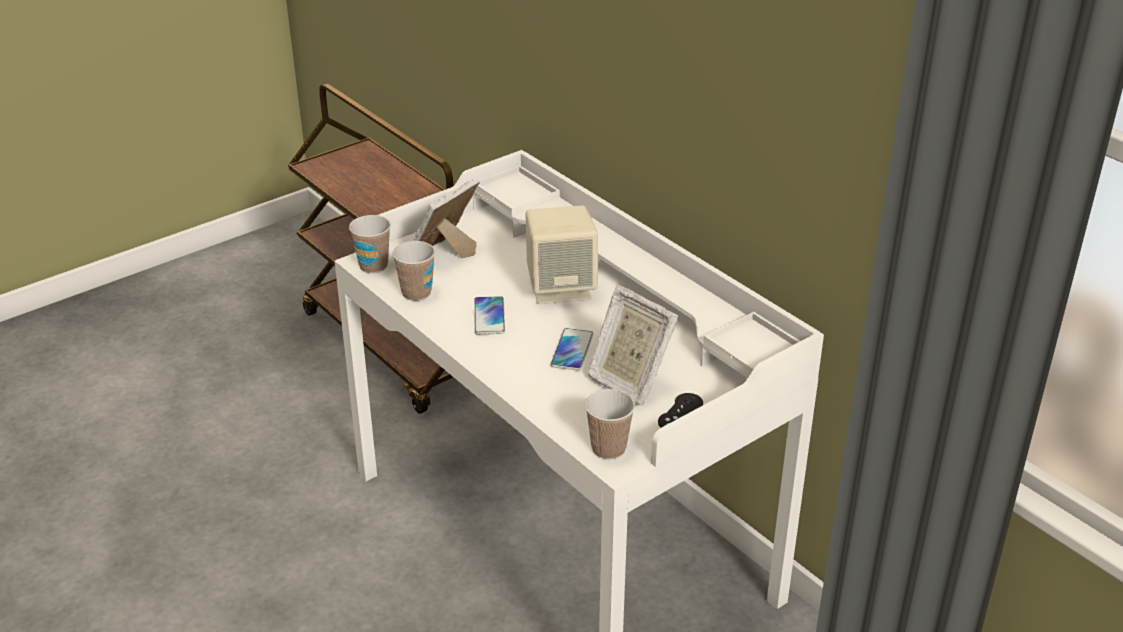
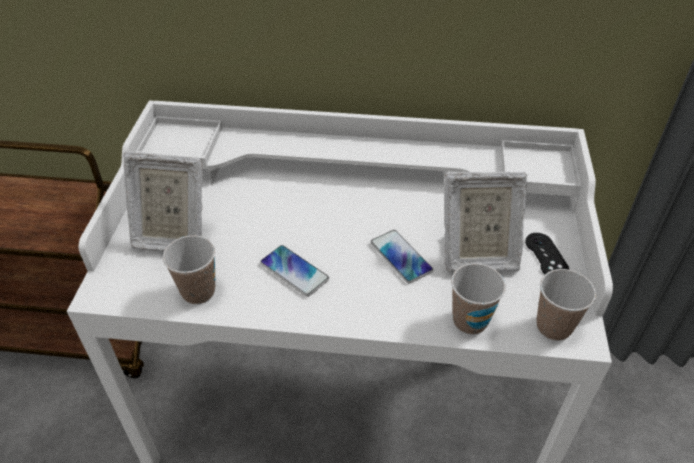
camera: 45 degrees left, 10 degrees up
cup [349,215,391,273] -> cup moved to [451,263,506,335]
picture frame [413,179,480,258] -> picture frame turned 75 degrees counterclockwise [123,152,203,252]
beige speaker [525,205,598,304] -> none

